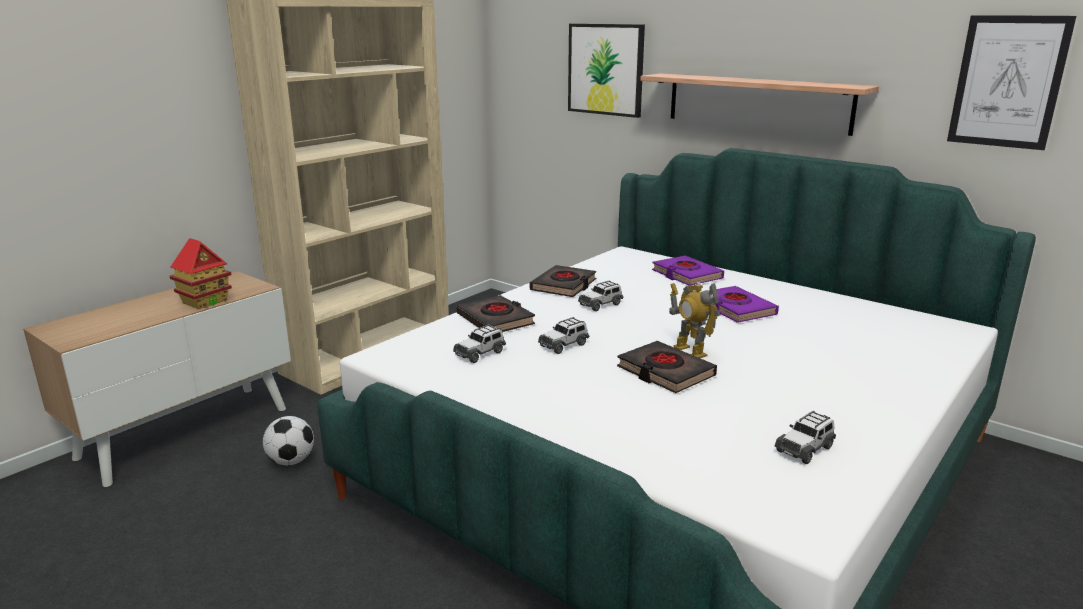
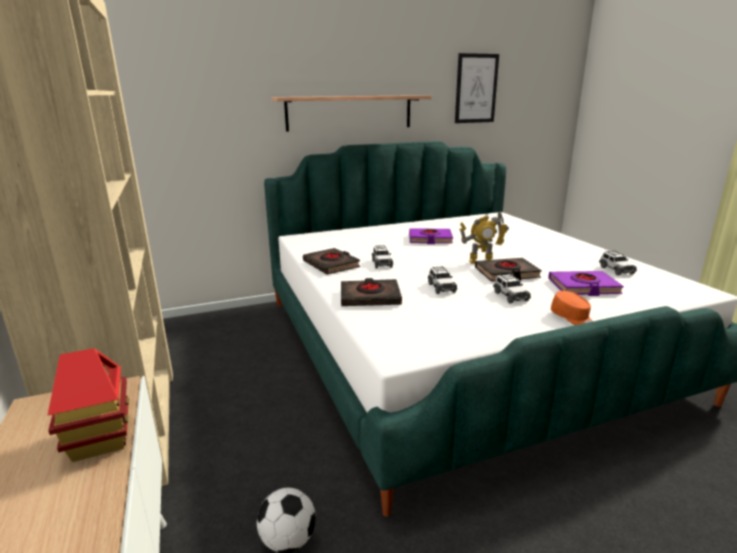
camera: 60 degrees left, 0 degrees up
toy car [453,324,506,363] -> toy car moved to [493,273,531,304]
picture [568,24,645,118] -> none
purple book [652,256,724,285] -> purple book moved to [548,271,624,296]
none -> orange cap [551,291,593,325]

